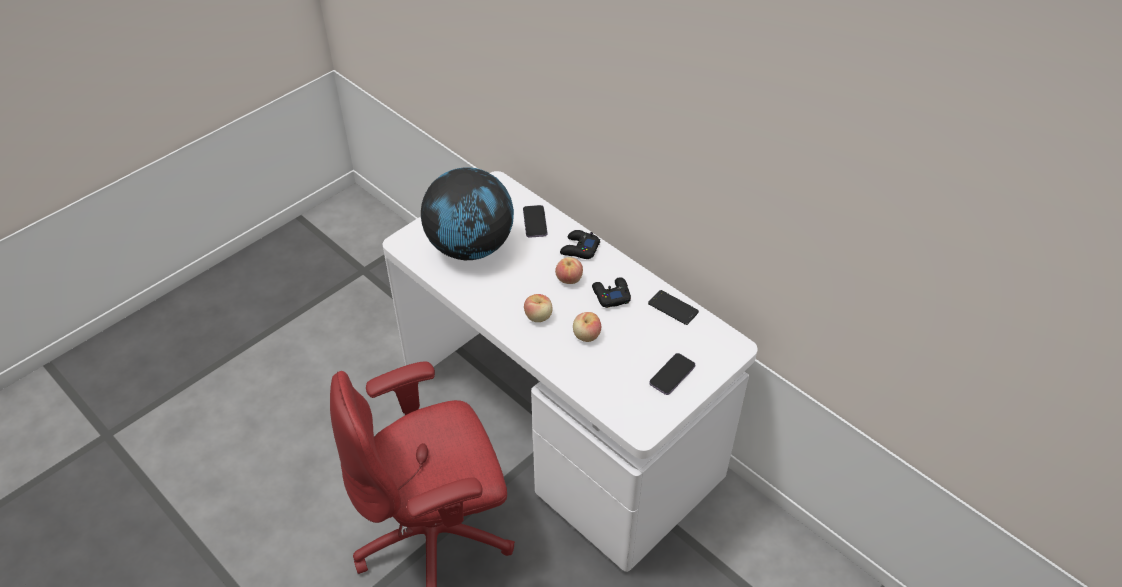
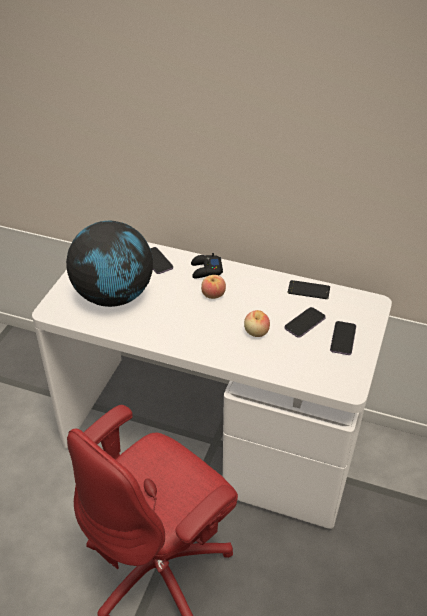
camera: 25 degrees left, 5 degrees down
apple [524,294,553,322] -> none
black game controller [592,277,631,308] -> none
none -> phone [285,307,326,338]

